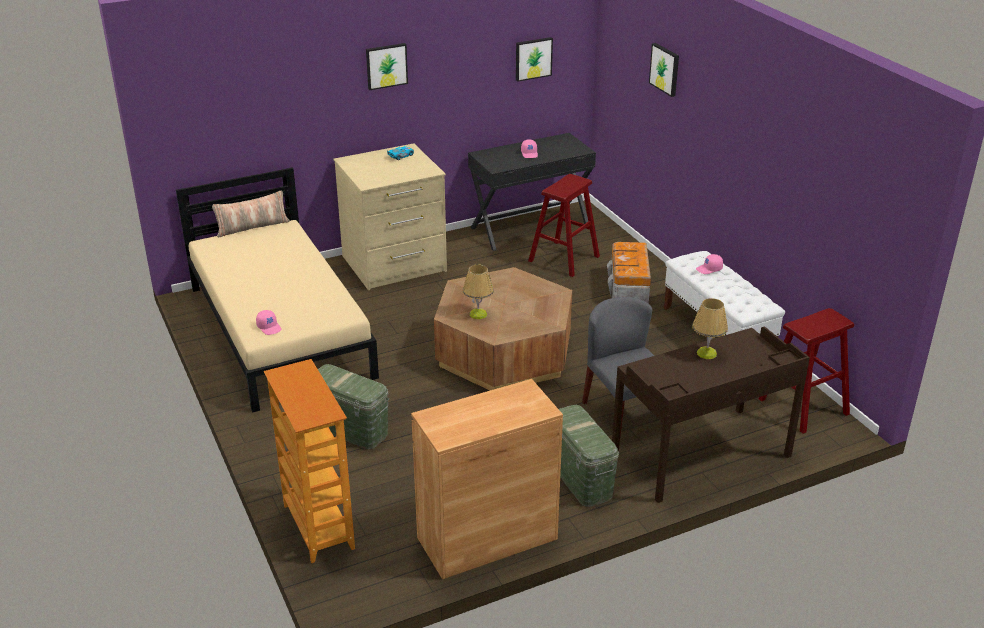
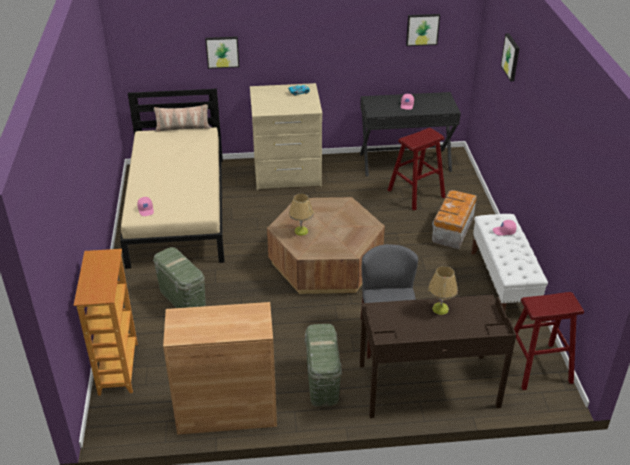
camera: 20 degrees right, 5 degrees up
picture [366,43,408,90] -> picture moved to [205,36,240,69]

